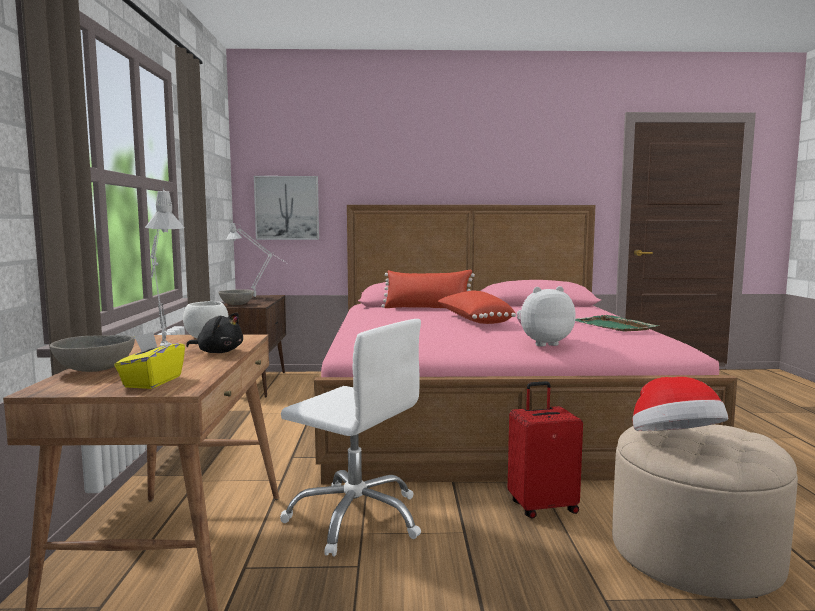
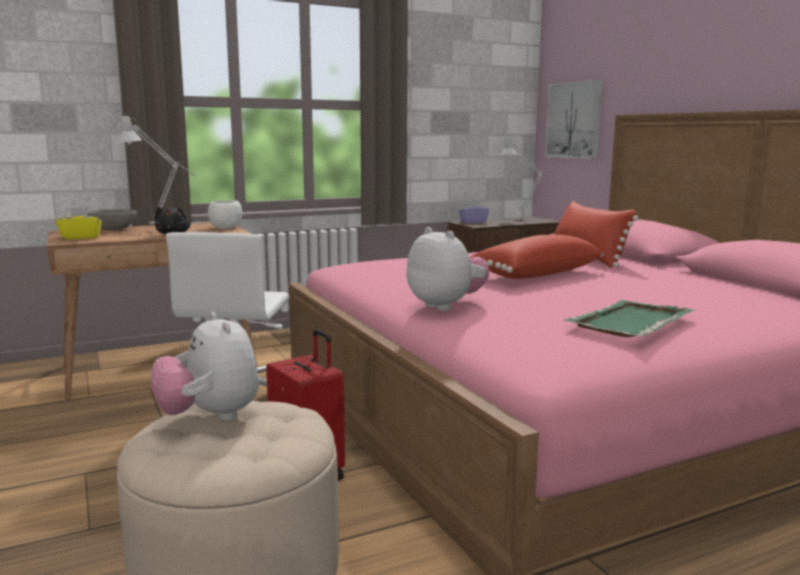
camera: 65 degrees right, 5 degrees up
grey bowl [218,289,254,305] -> purple tissue box [459,201,489,223]
hat [632,377,728,431] -> plush toy [151,312,259,421]

